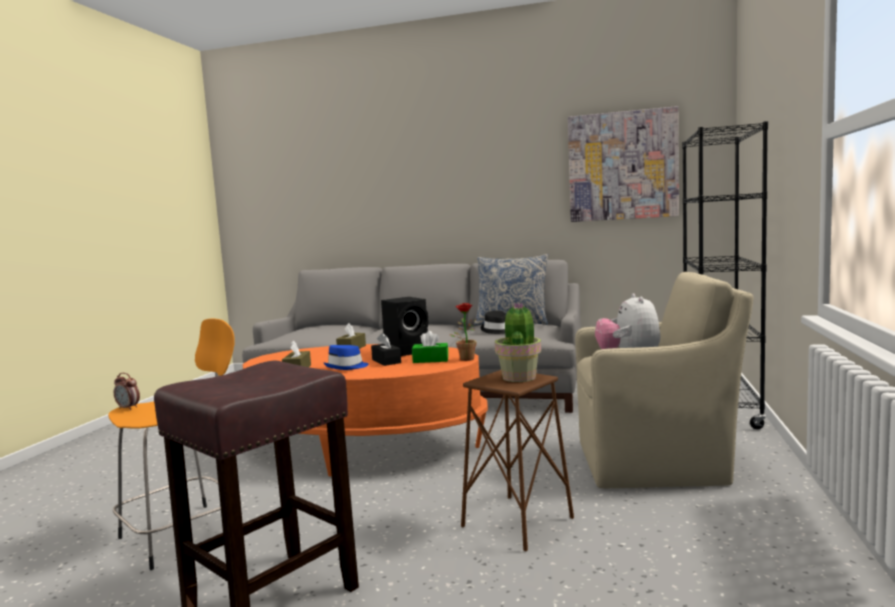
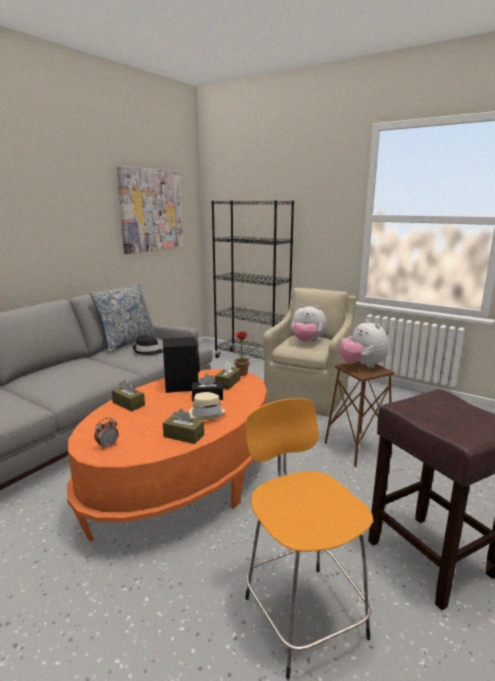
camera: 70 degrees left, 10 degrees up
alarm clock [114,373,140,410] -> alarm clock moved to [94,417,119,450]
blue hat [323,345,368,370] -> beige hat [188,392,226,420]
green tissue box [412,331,448,363] -> brown tissue box [215,361,240,390]
potted plant [495,302,541,382] -> plush toy [339,319,389,368]

